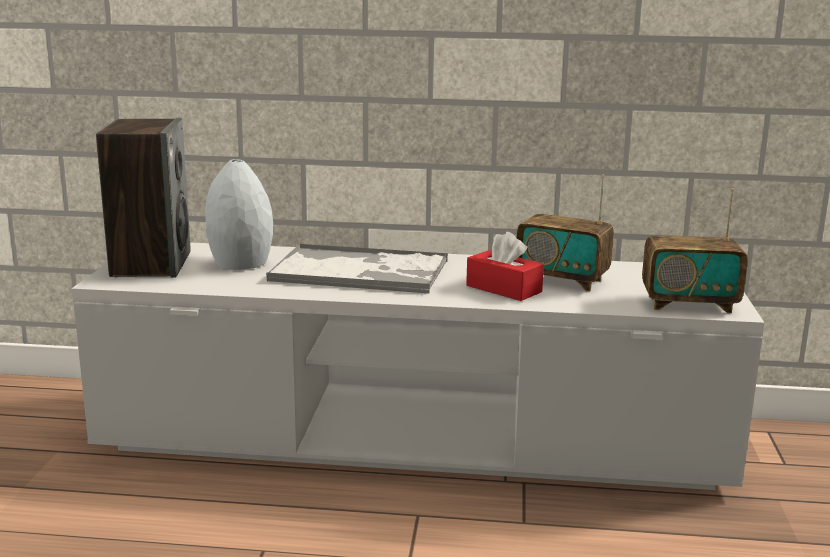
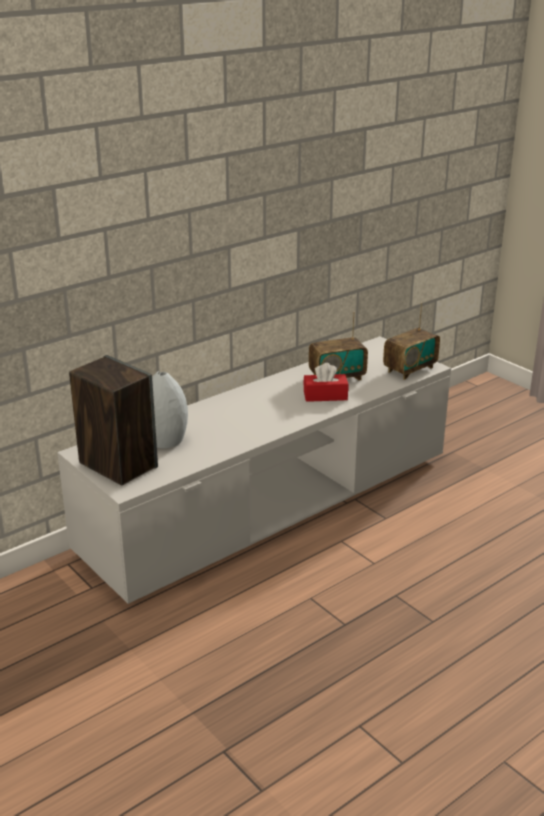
camera: 45 degrees left, 10 degrees up
tray [266,244,448,294] -> none

